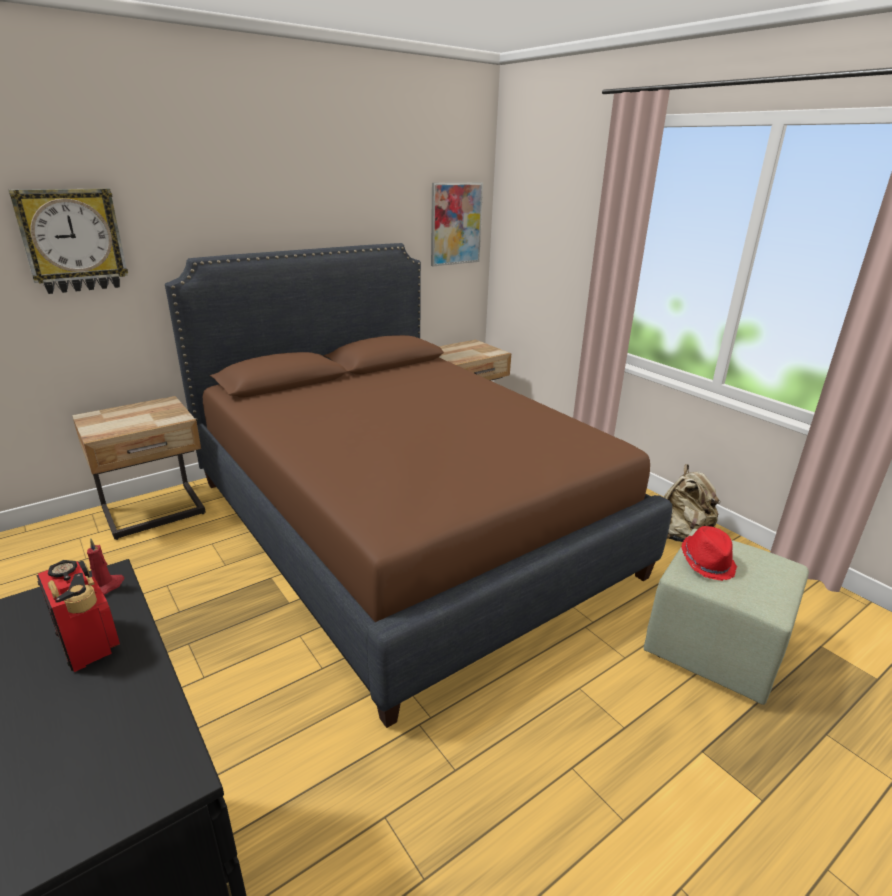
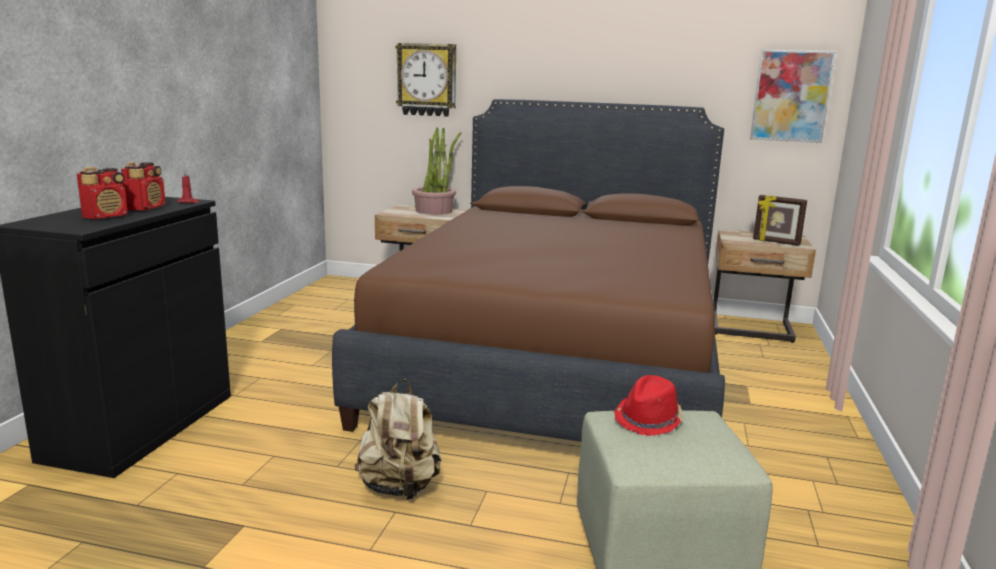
camera: 50 degrees right, 10 degrees down
beige backpack [664,464,719,542] -> beige backpack moved to [354,379,442,500]
none -> radio [77,167,127,219]
none -> potted plant [412,127,461,215]
none -> picture frame [753,195,807,246]

